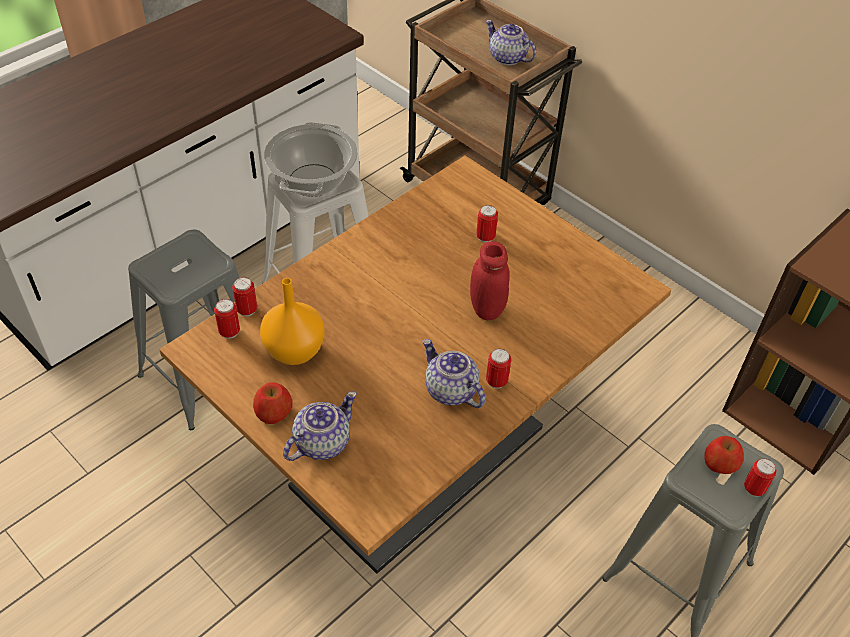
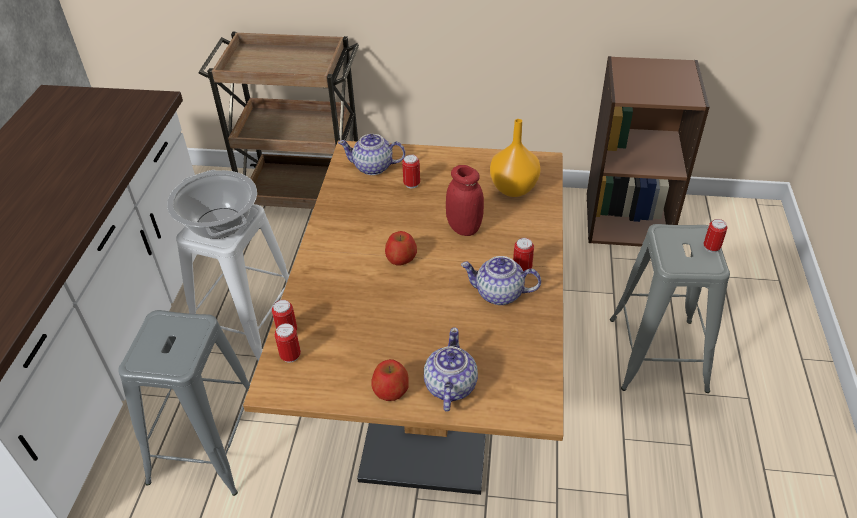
camera: 35 degrees left, 5 degrees down
orange vase [260,278,325,365] -> orange vase moved to [490,119,541,197]
teapot [485,20,536,65] -> teapot moved to [338,134,405,175]
apple [704,436,744,474] -> apple moved to [385,231,417,266]

